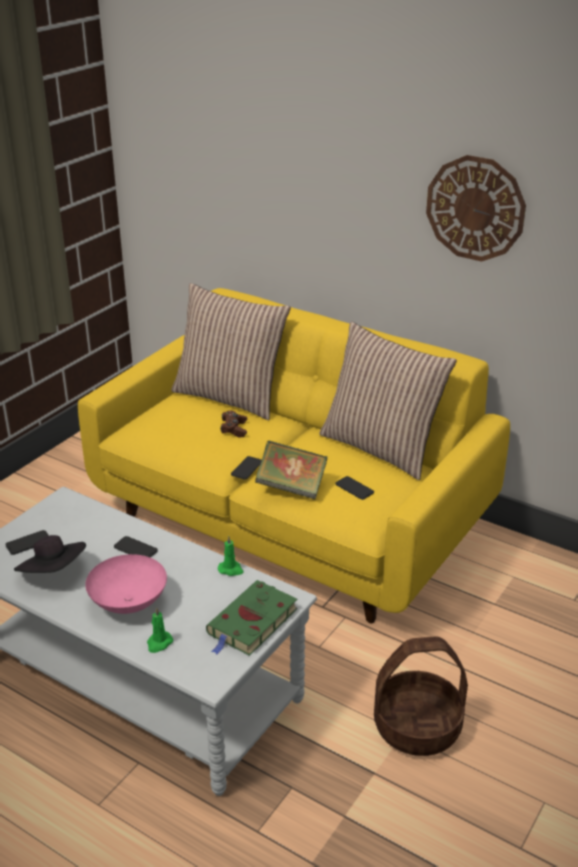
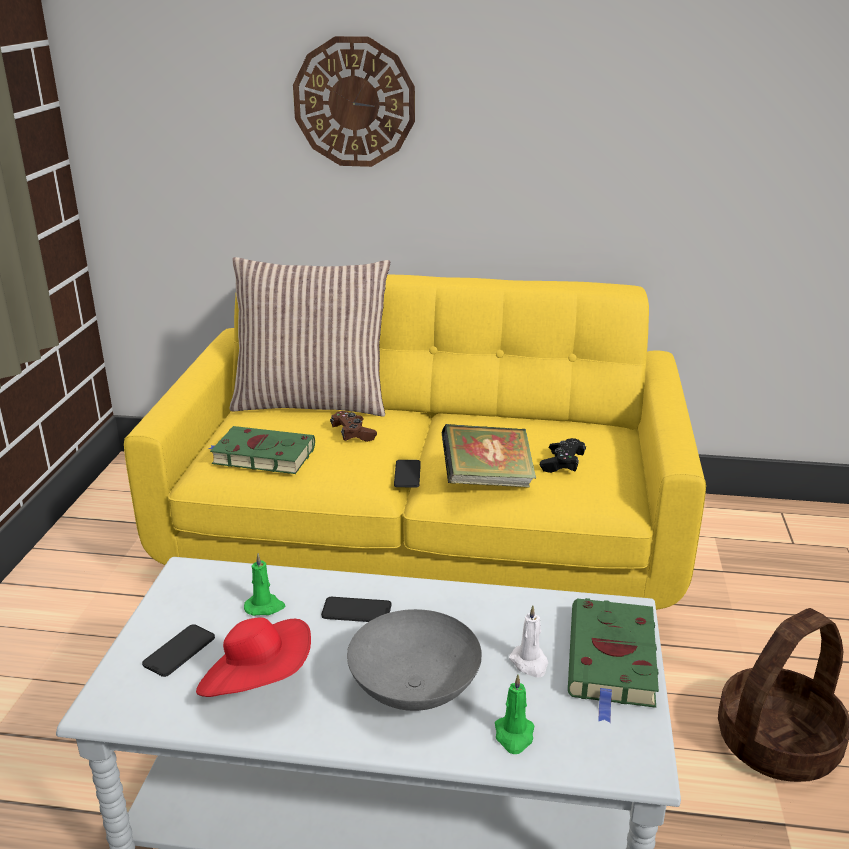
camera: 25 degrees left, 5 degrees down
black hat [14,535,86,573] -> red hat [196,618,311,697]
pink bowl [85,554,167,614] -> grey bowl [347,609,482,711]
green candle [218,536,244,576] -> green candle moved to [244,553,286,616]
pillow [319,321,457,480] -> none
phone [335,476,374,500] -> black game controller [540,438,586,473]
wall clock [426,155,526,262] -> wall clock moved to [293,36,415,167]
none -> green book [208,426,315,474]
none -> white candle [509,605,548,678]

